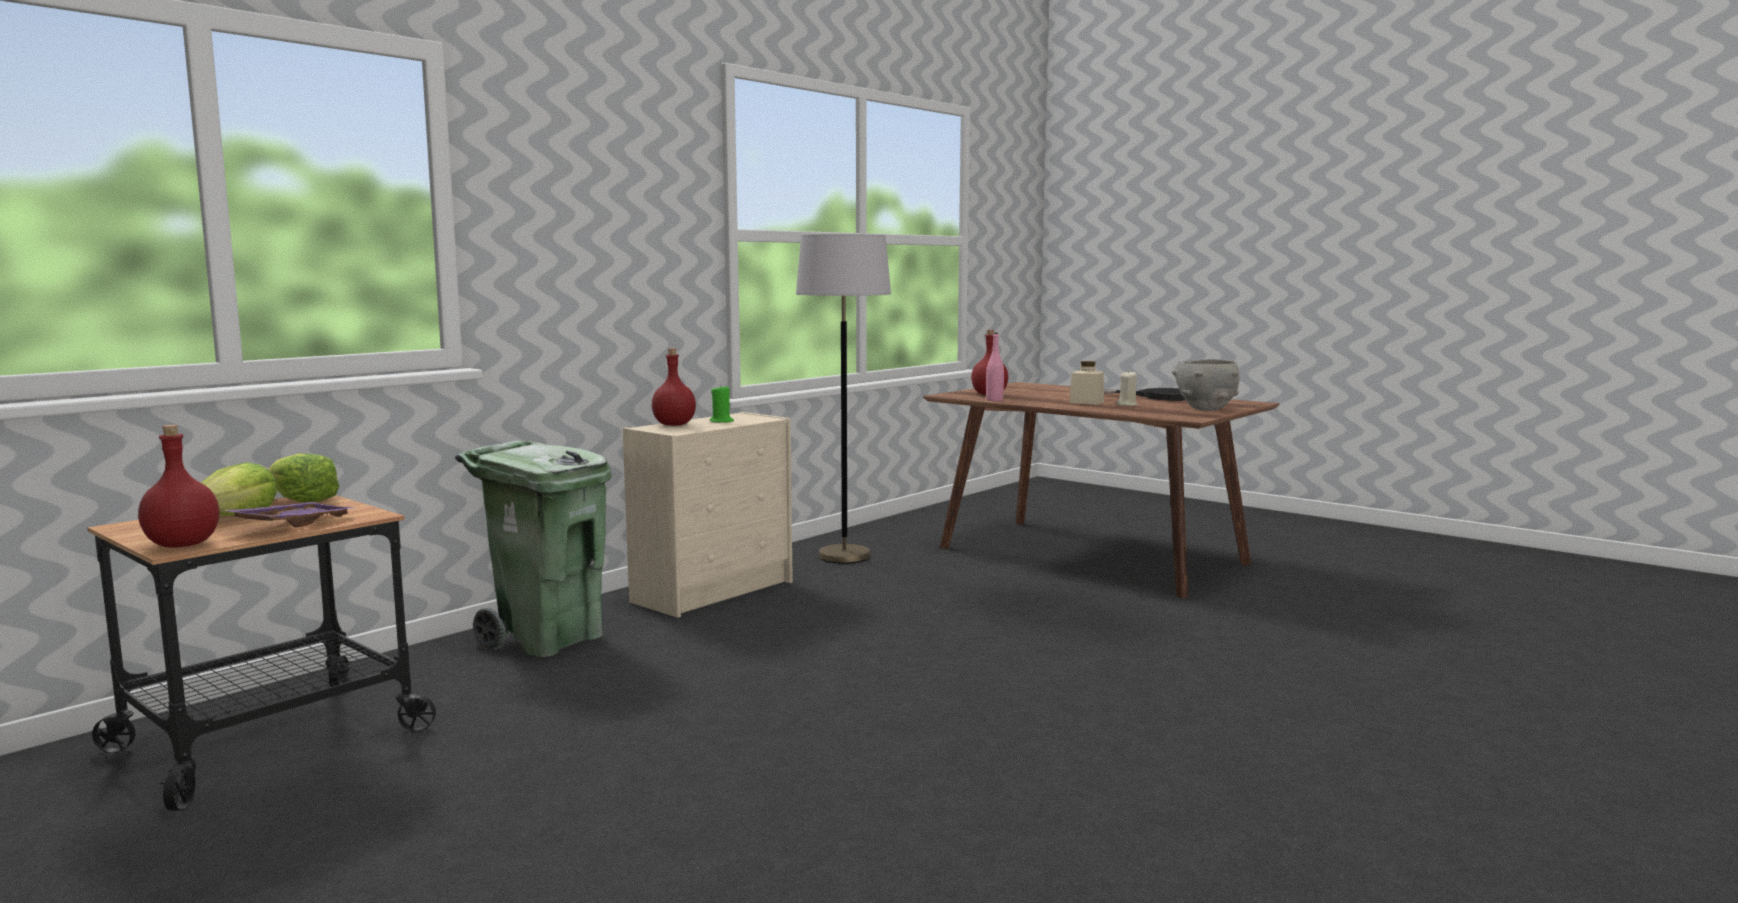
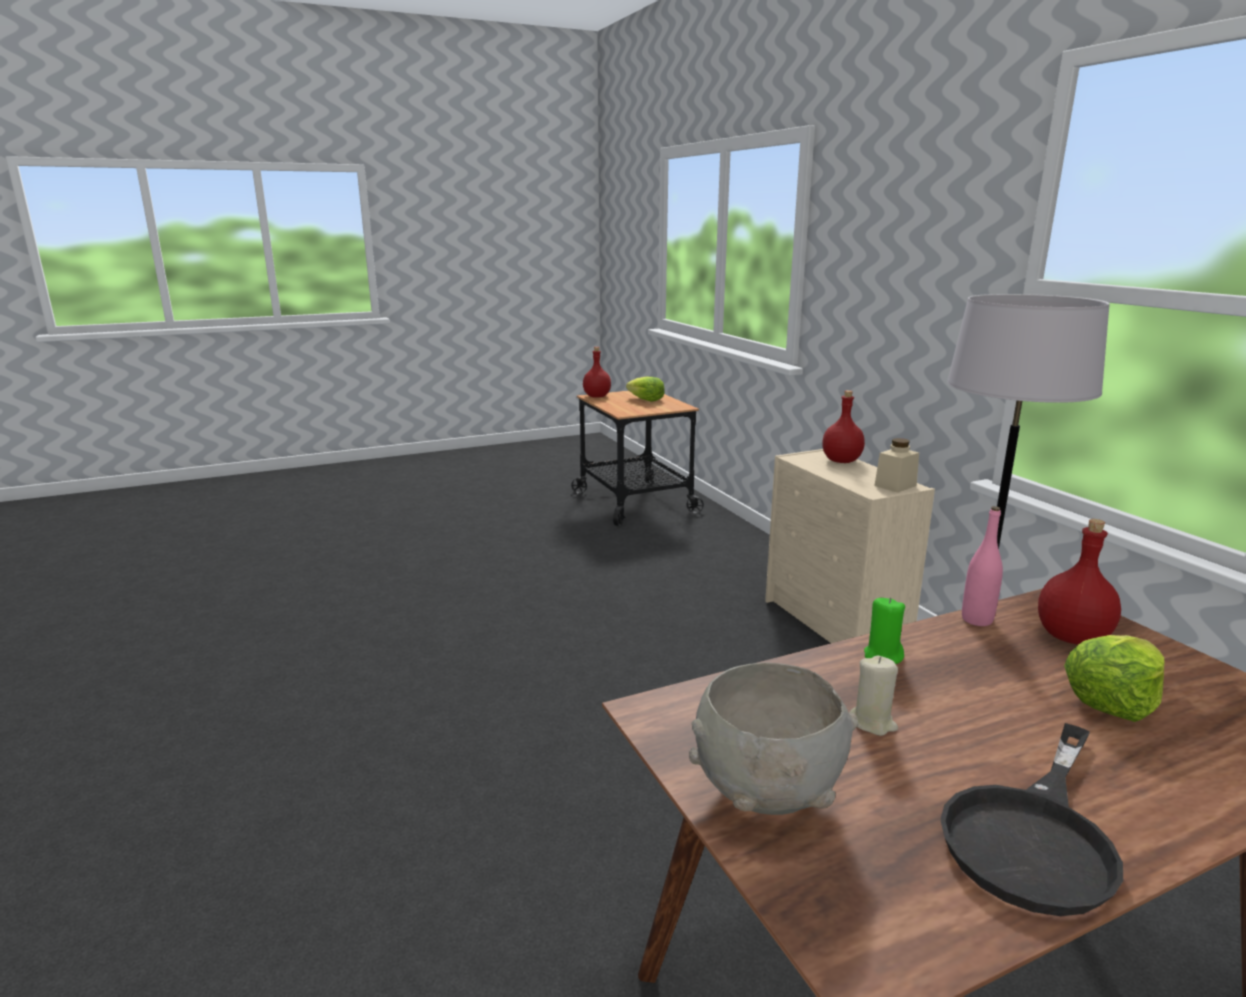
camera: 115 degrees right, 10 degrees up
purple tray [222,502,353,527] -> none
lettuce [268,453,339,503] -> lettuce moved to [1064,635,1164,722]
green trash can [455,441,612,657] -> none
green candle [710,384,734,423] -> green candle moved to [864,597,905,664]
beige jar [1069,361,1104,405] -> beige jar moved to [874,438,919,493]

